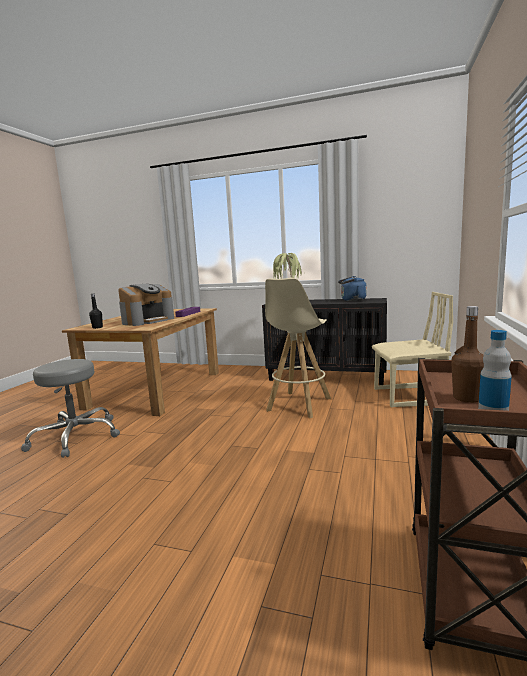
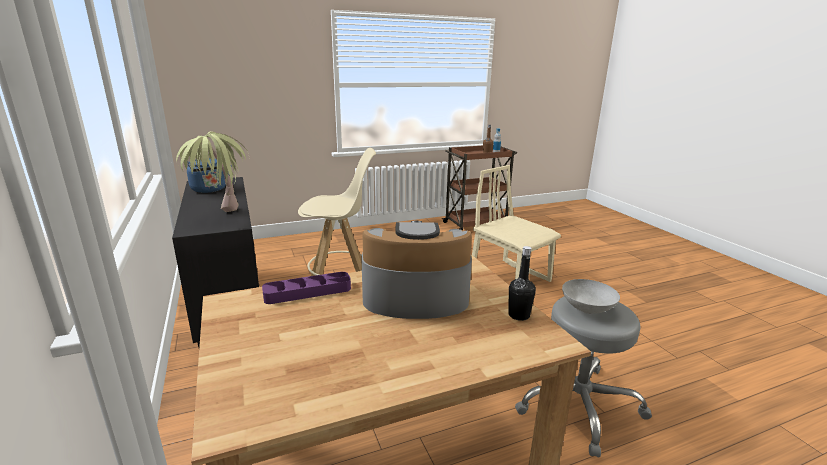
camera: 130 degrees left, 10 degrees up
beige chair [372,292,453,407] -> beige chair moved to [472,165,561,282]
none -> grey bowl [562,279,620,314]

